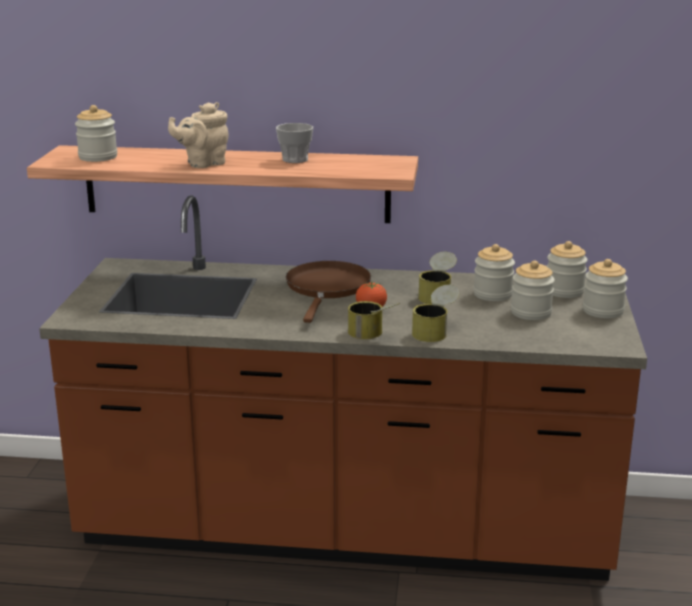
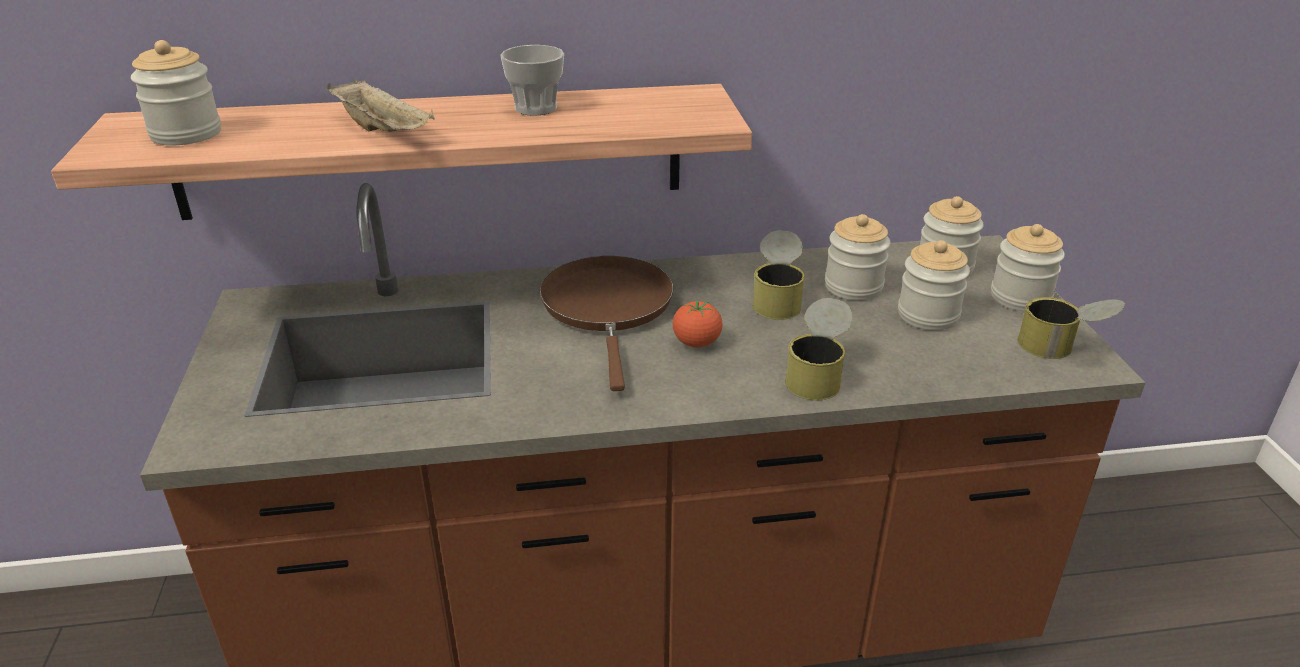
camera: 15 degrees left, 10 degrees up
beige teapot [168,102,229,168] -> beige tray [326,80,435,132]
can [348,301,400,339] -> can moved to [1018,297,1125,359]

